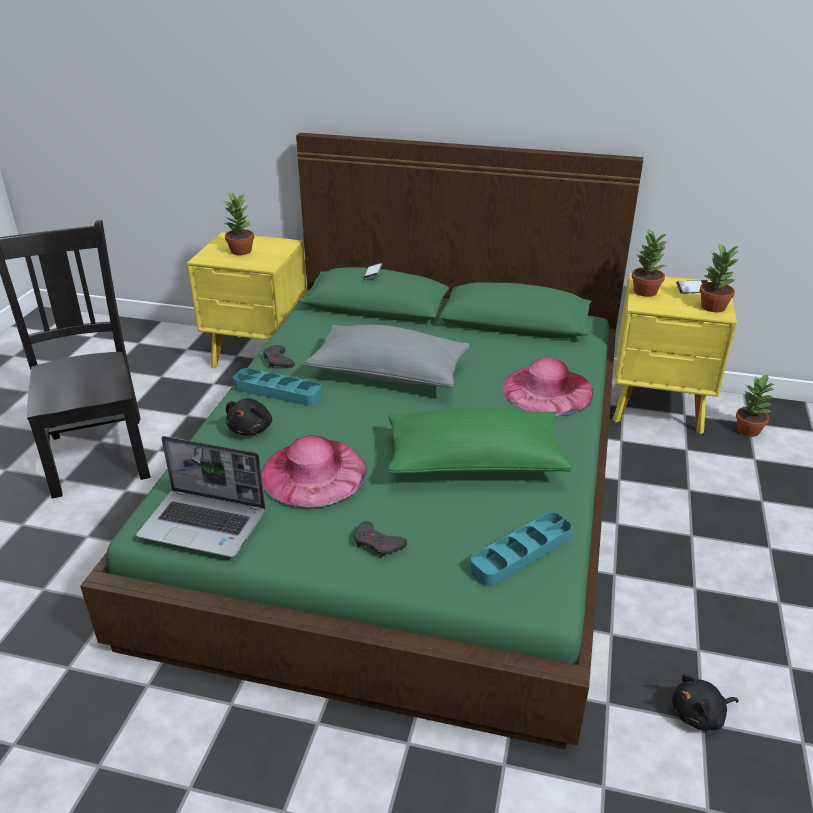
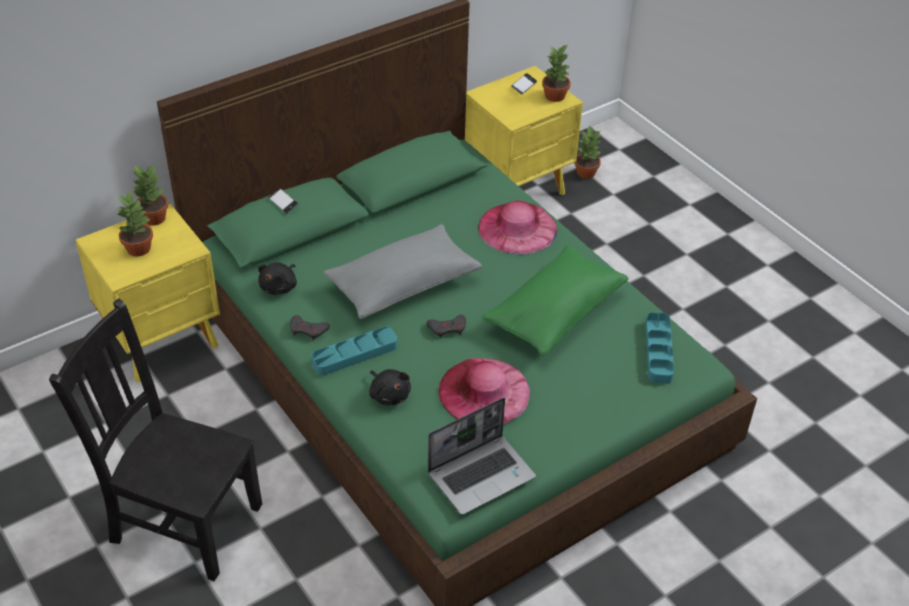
camera: 50 degrees left, 10 degrees up
grey game controller [354,521,407,558] -> grey game controller moved to [427,315,466,338]
potted plant [632,228,668,297] -> potted plant moved to [133,165,168,226]
black plush toy [672,674,739,730] -> black plush toy moved to [258,262,297,295]

